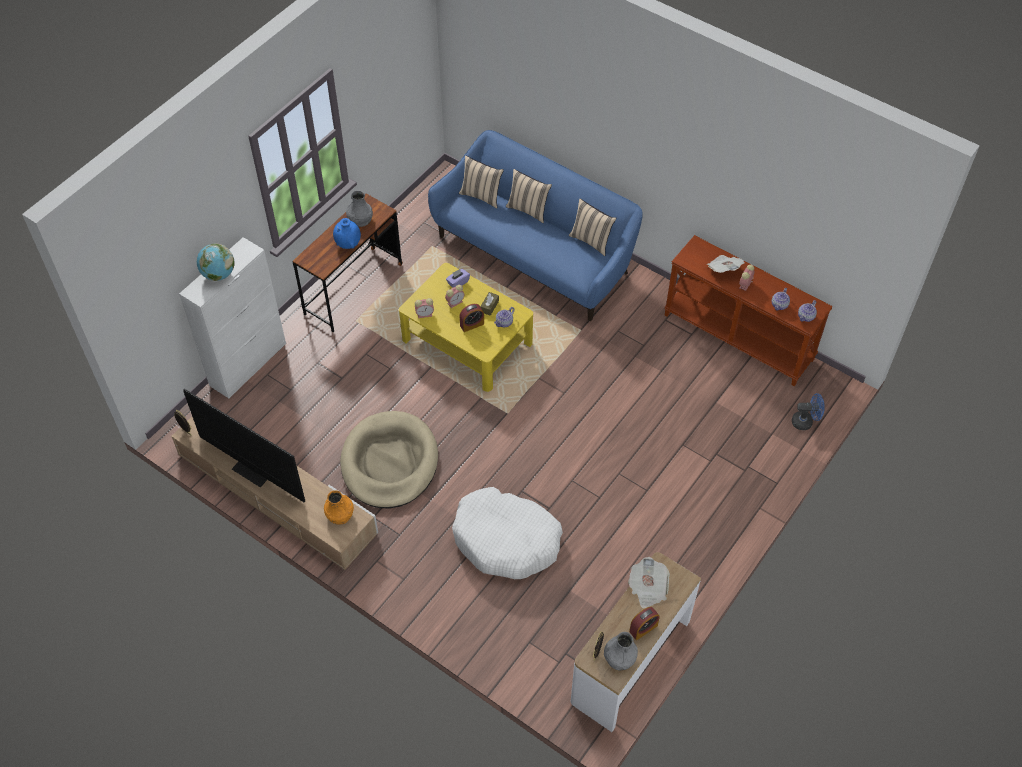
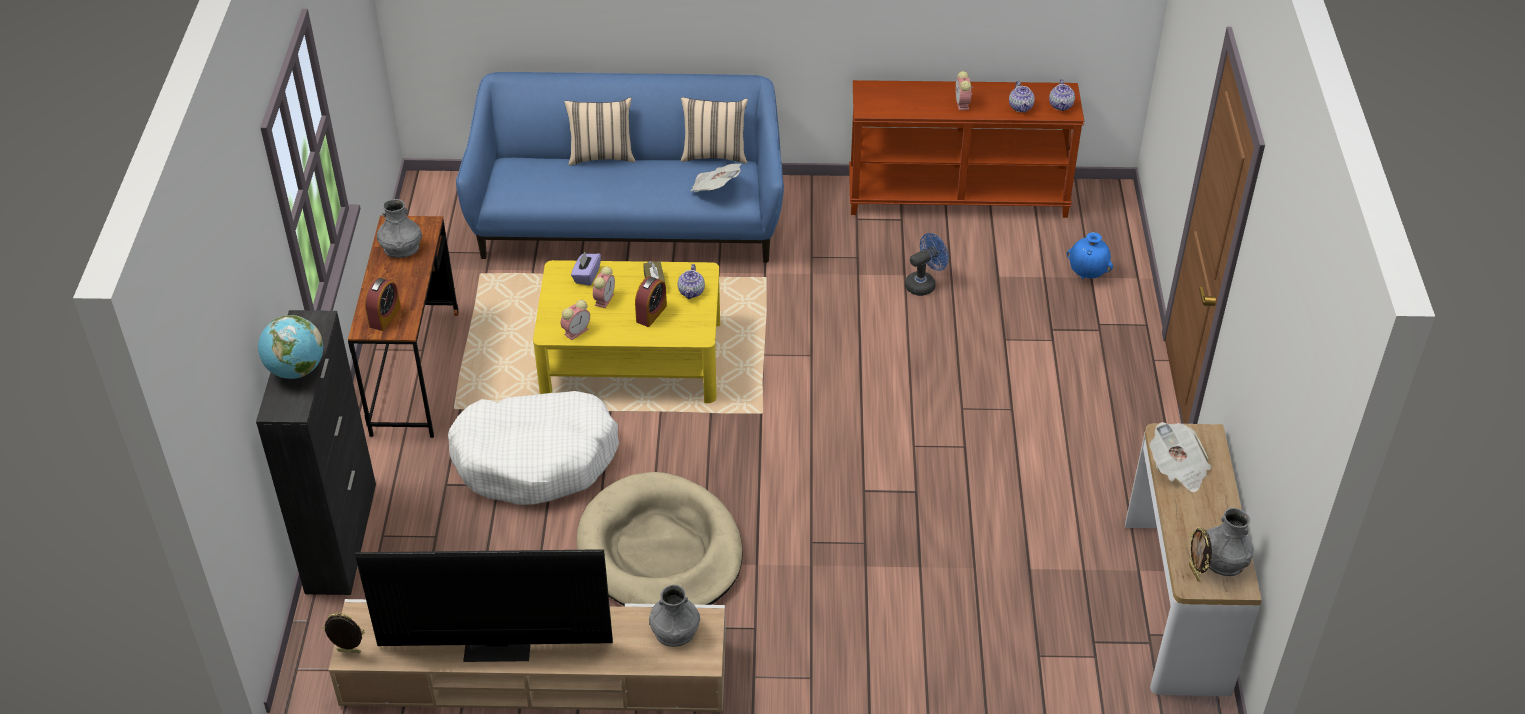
camera: 35 degrees left, 10 degrees down
white cabinet [179,237,286,398] -> black cabinet [256,310,376,595]
orange vase [324,490,354,525] -> grey vase [649,585,700,647]
blue vase [333,218,361,249] -> blue vase moved to [1067,232,1113,279]
white dog bed [452,487,563,579] -> white dog bed moved to [448,391,619,505]
beige pillow [459,155,504,208] -> none
alarm clock [629,607,660,640] -> alarm clock moved to [365,278,401,331]
newspaper [707,255,745,273] -> newspaper moved to [690,164,741,192]
blue fan [792,393,825,430] -> blue fan moved to [905,233,949,296]

